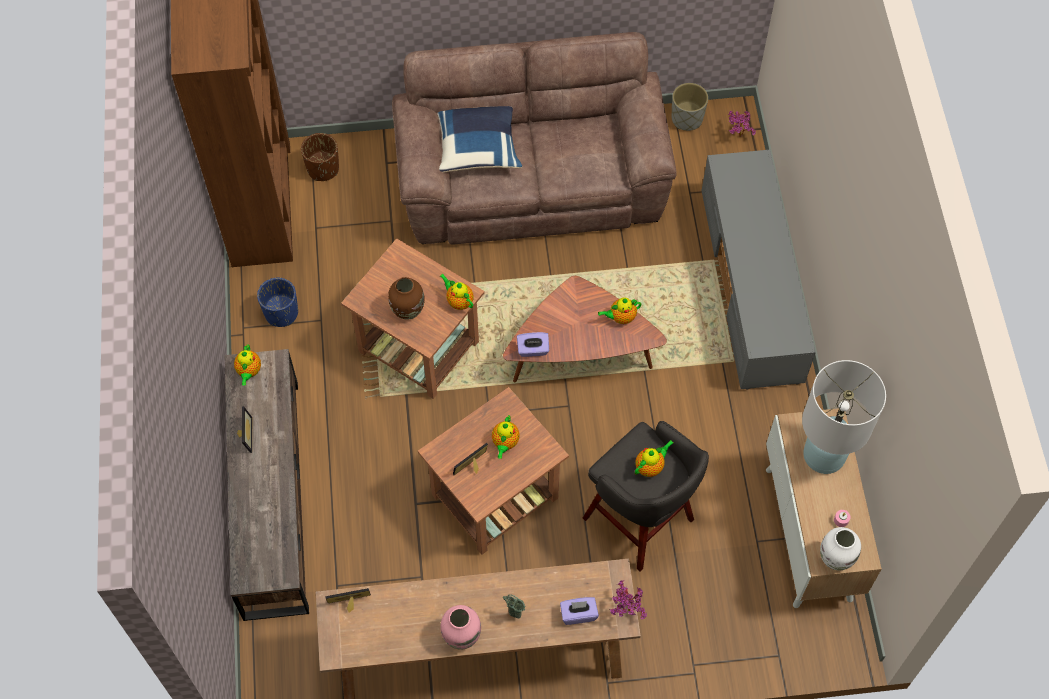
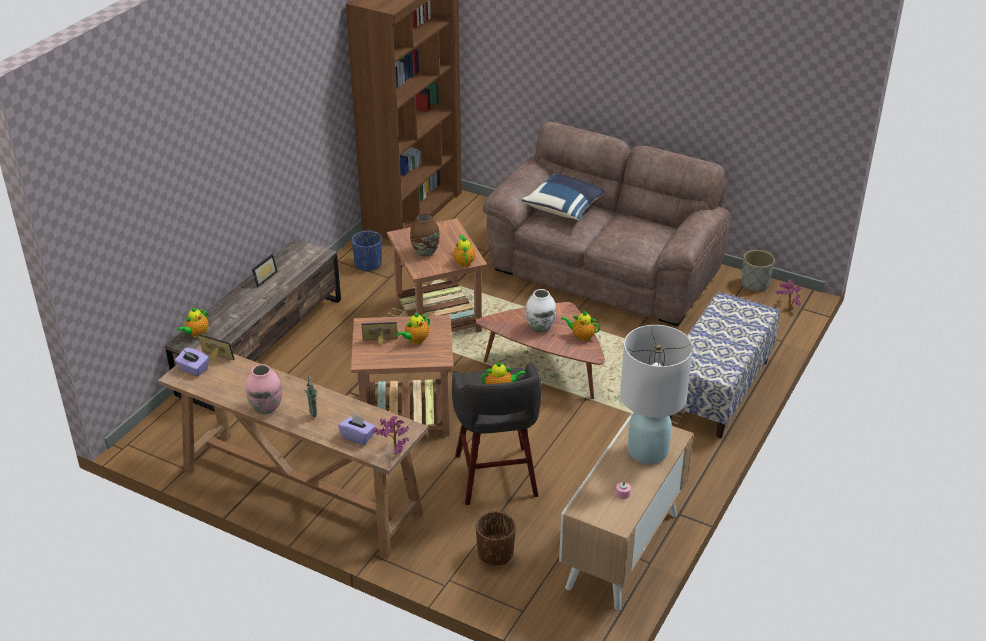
camera: 35 degrees right, 25 degrees down
teapot [234,344,261,386] -> teapot moved to [177,307,209,337]
brown planter [301,133,339,181] -> brown planter moved to [476,511,516,566]
purple tissue box [517,332,549,357] -> purple tissue box moved to [175,347,209,376]
grey tv stand [702,150,816,389] -> bench [670,292,780,438]
white vase [820,527,861,571] -> white vase moved to [526,289,556,333]

